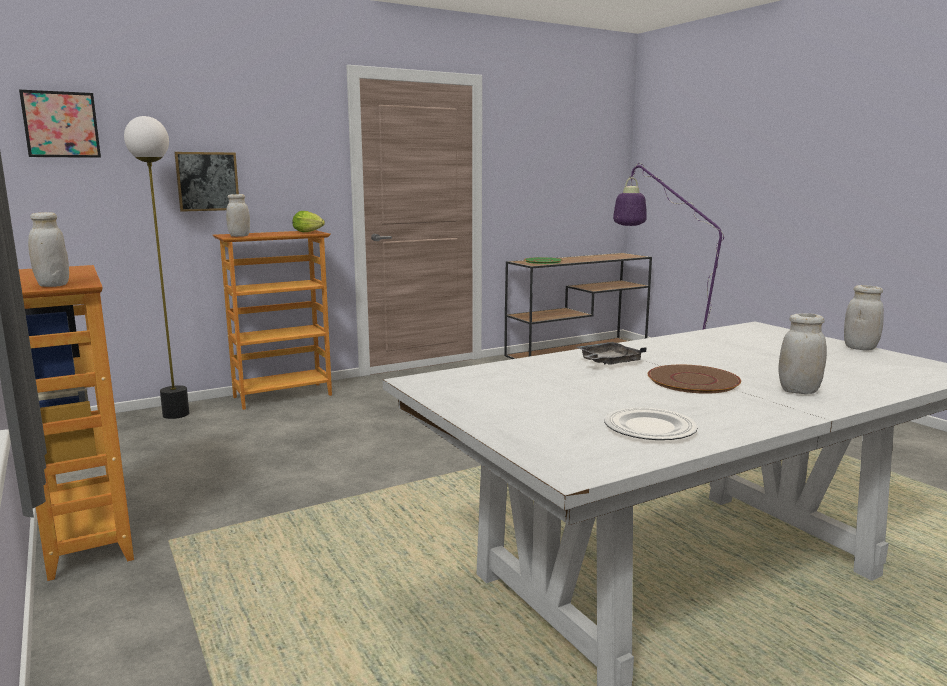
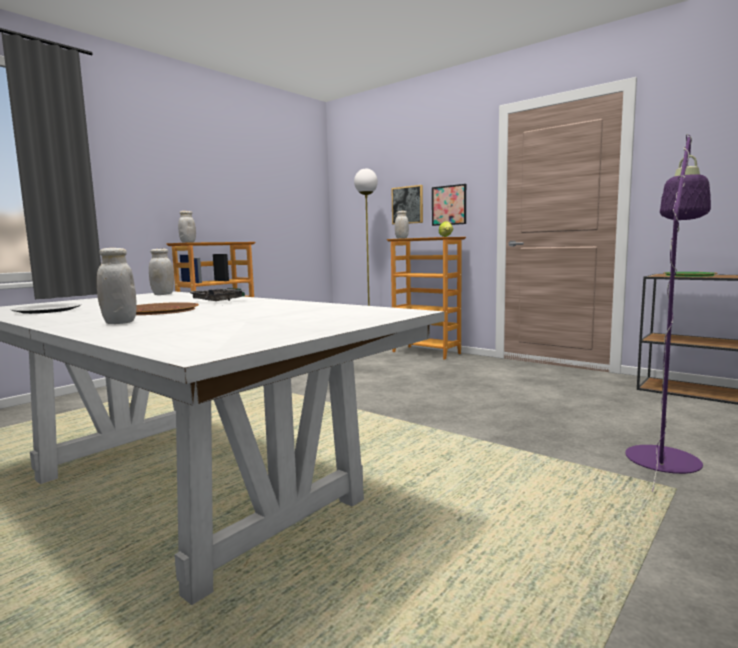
camera: 70 degrees right, 5 degrees down
picture [19,90,101,158] -> picture moved to [432,184,466,226]
white jar [844,285,884,350] -> white jar moved to [149,249,174,295]

